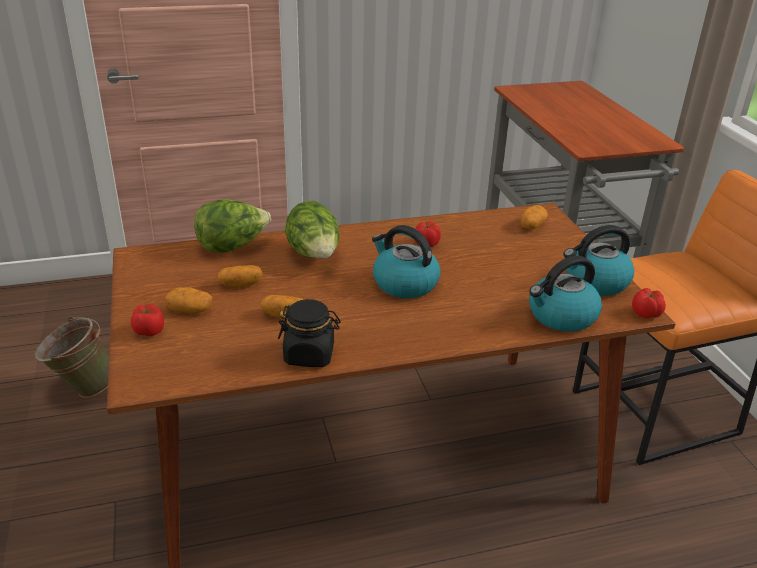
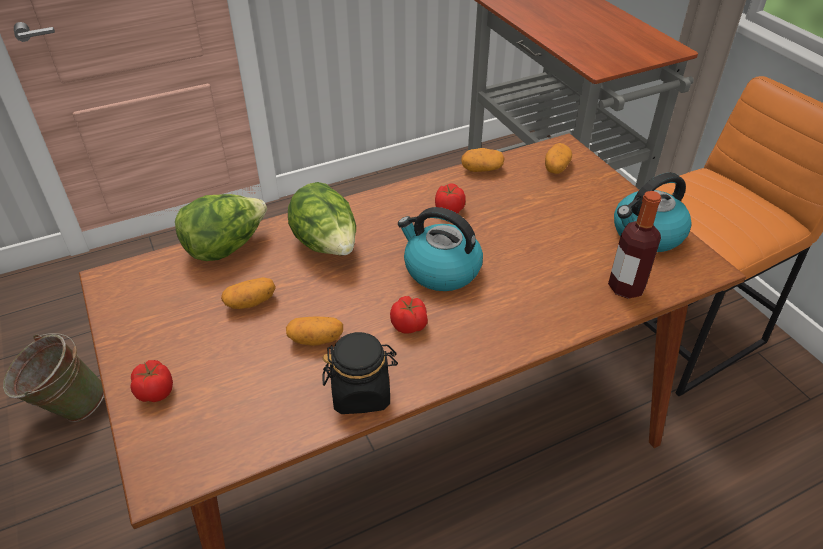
camera: 10 degrees left, 10 degrees up
potato [165,287,212,313] -> potato moved to [461,148,504,172]
kettle [529,256,602,332] -> bottle [608,191,661,299]
tomato [632,288,666,318] -> tomato moved to [390,296,428,334]

